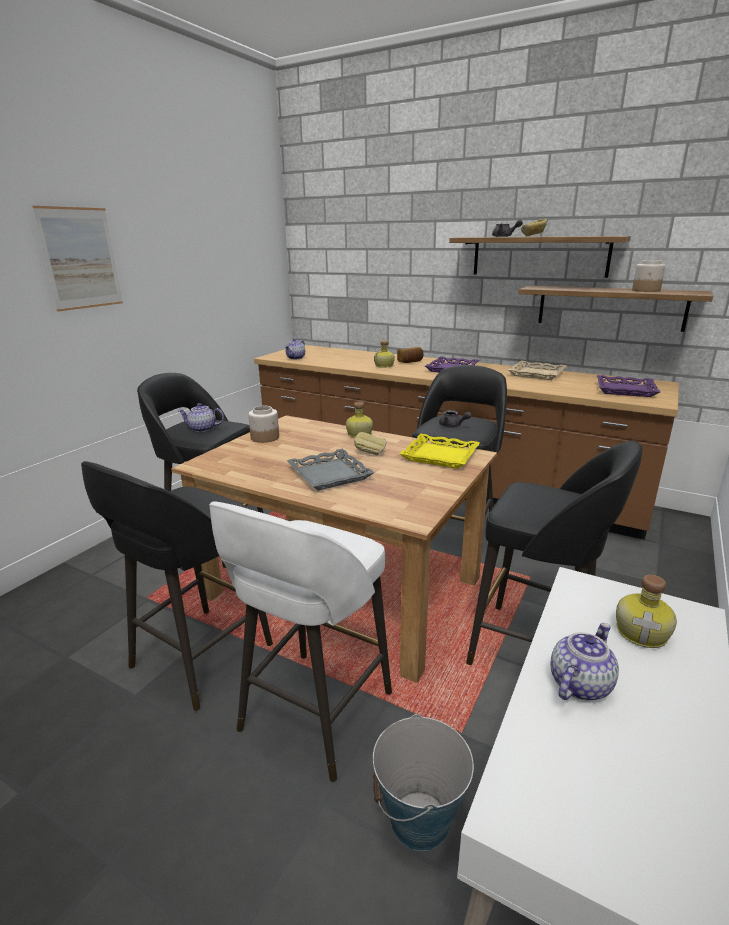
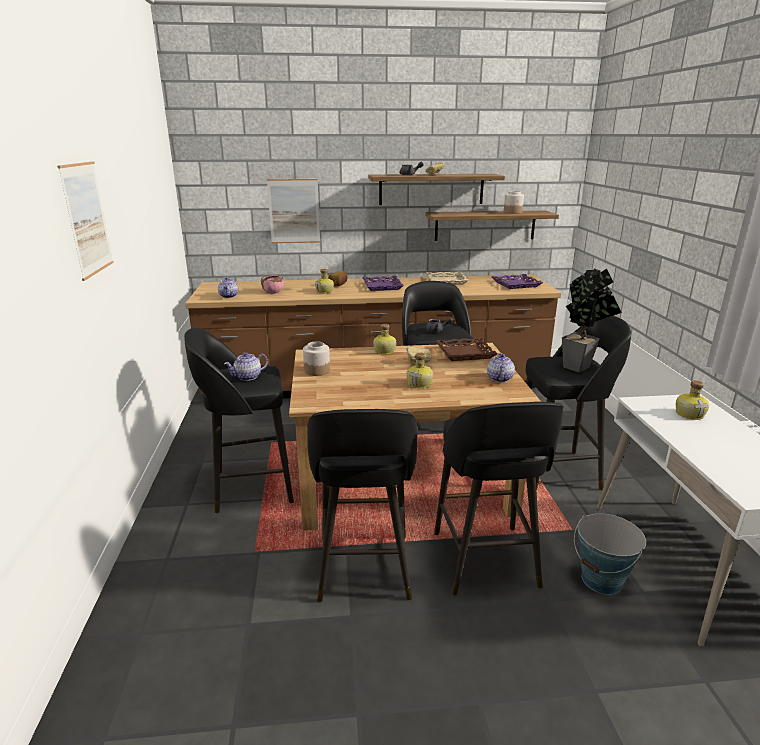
camera: 35 degrees left, 0 degrees up
white stool [209,502,392,782] -> black stool [434,402,564,595]
grey tray [287,449,375,491] -> bottle [406,353,433,388]
yellow tray [399,434,480,469] -> brown tray [435,337,497,361]
teapot [551,623,619,701] -> teapot moved to [487,353,515,382]
none -> pink bowl [261,275,284,294]
none -> picture [267,179,320,243]
none -> potted plant [562,268,622,372]

